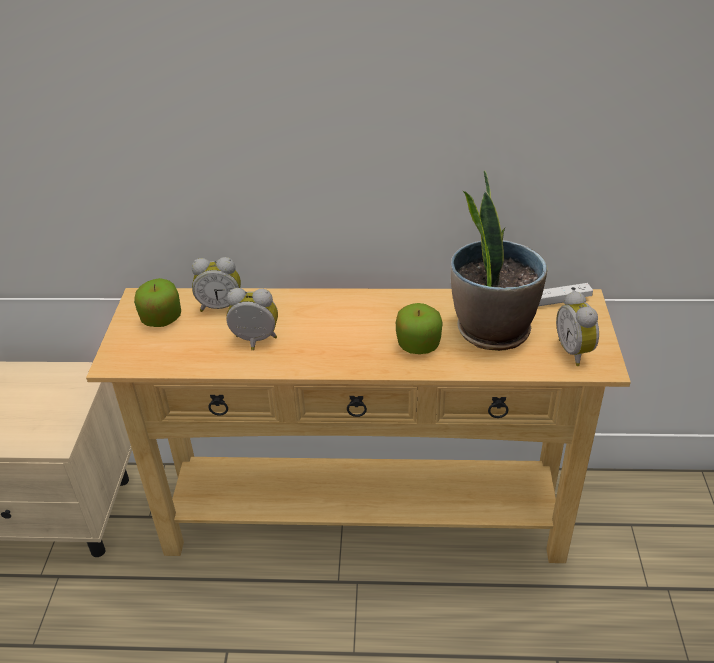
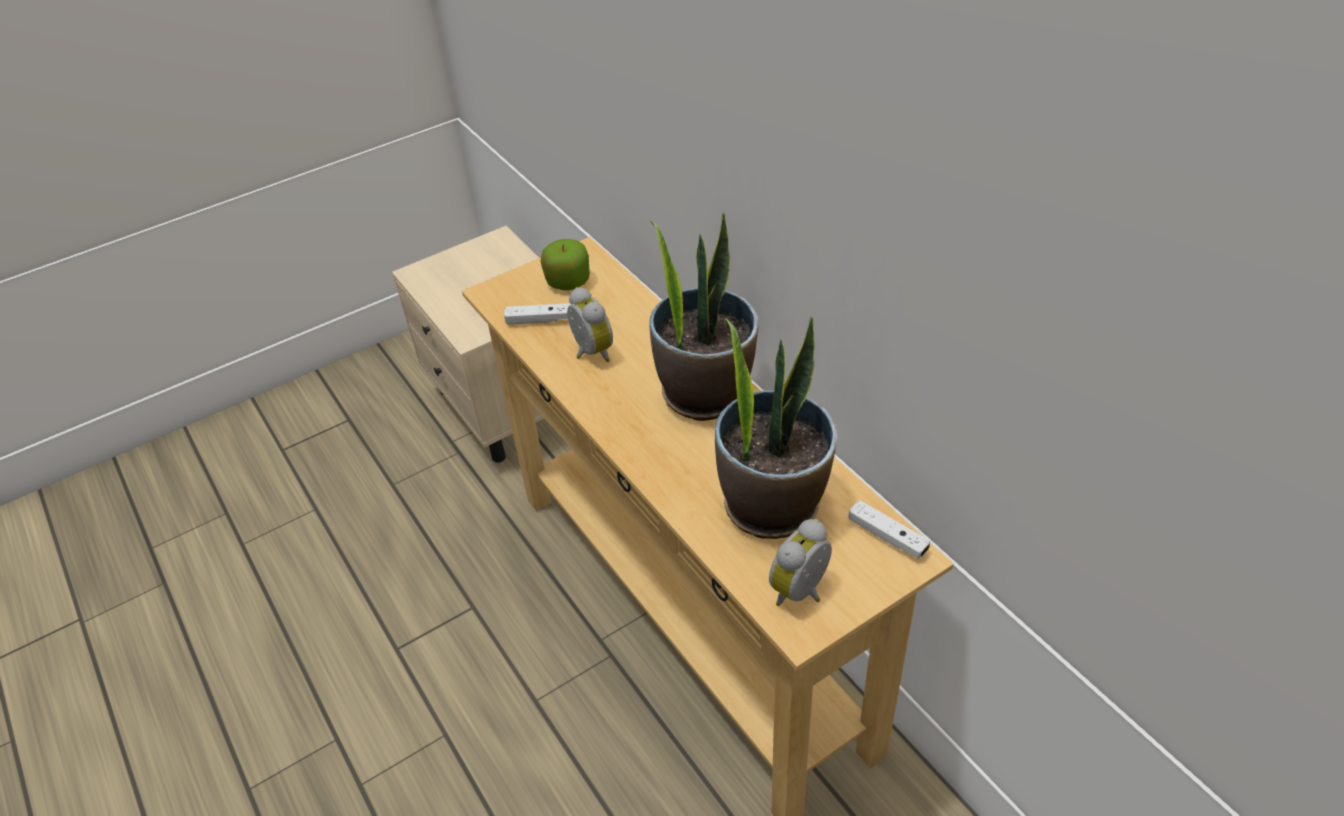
camera: 55 degrees right, 5 degrees up
alarm clock [192,257,241,312] -> none
apple [396,303,443,354] -> none
none -> white game controller [504,303,571,325]
none -> potted plant [649,211,759,421]

